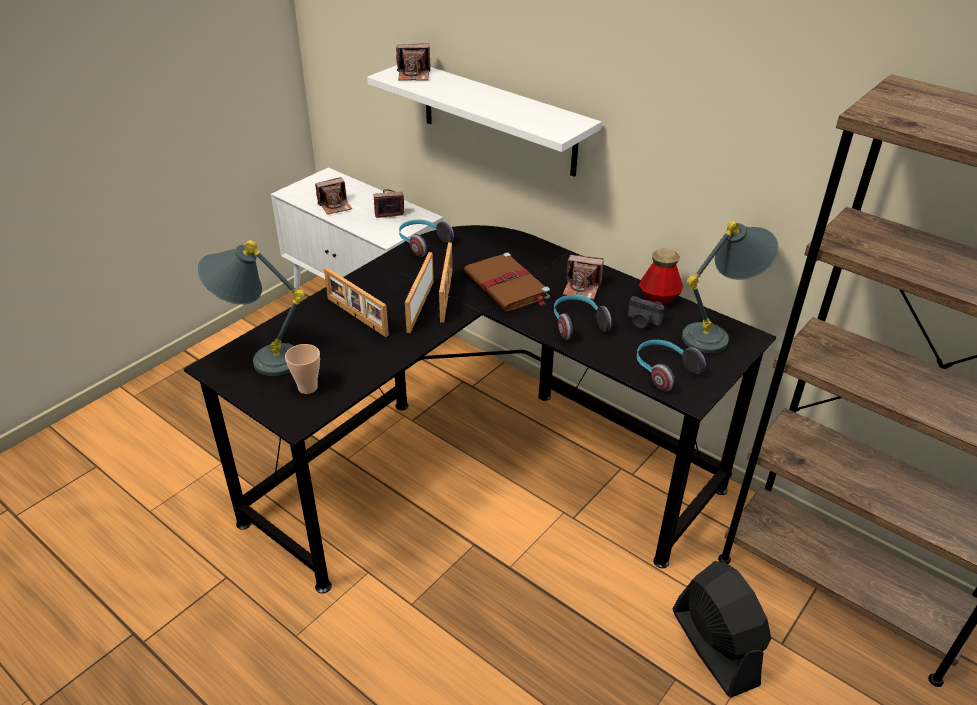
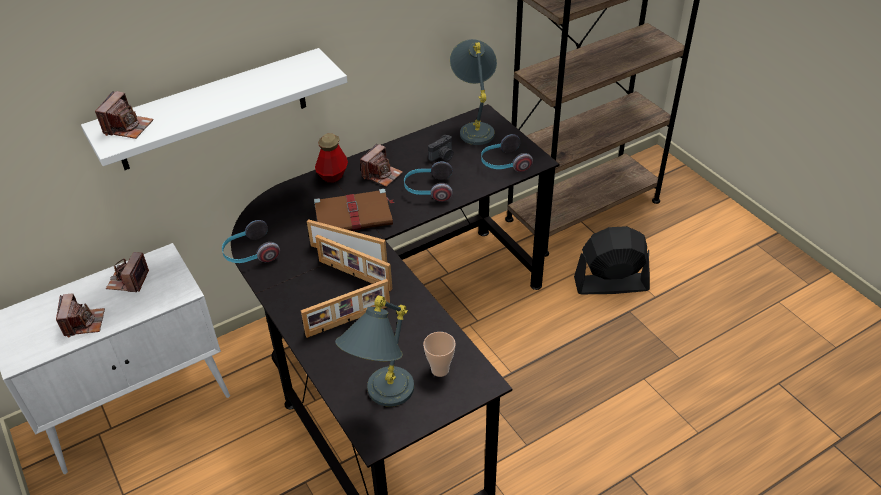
camera: 70 degrees left, 5 degrees up
bottle [639,248,683,305] -> bottle moved to [315,133,348,183]

